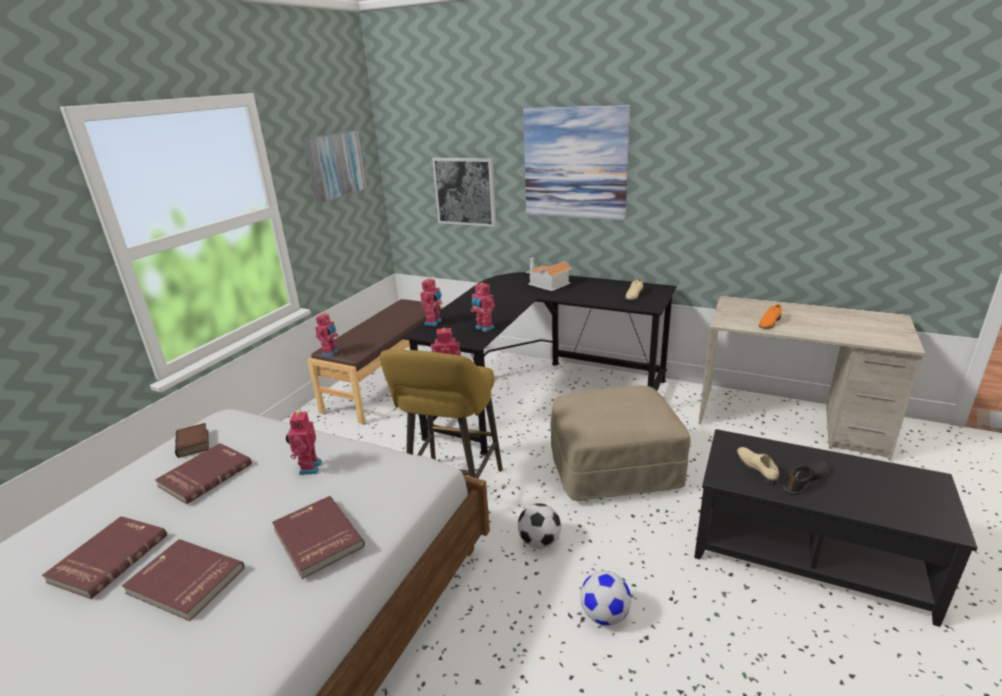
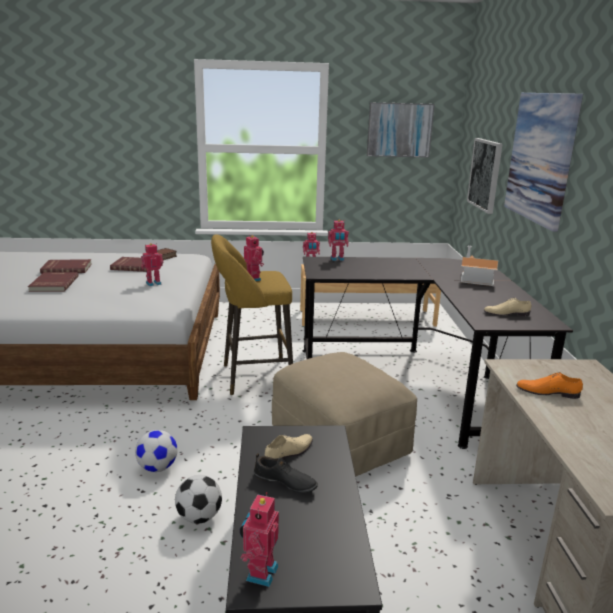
camera: 60 degrees right, 5 degrees down
red book [272,496,365,579] -> none
toy robot [471,282,495,332] -> toy robot moved to [239,492,279,587]
football [518,503,561,549] -> football moved to [175,475,222,524]

